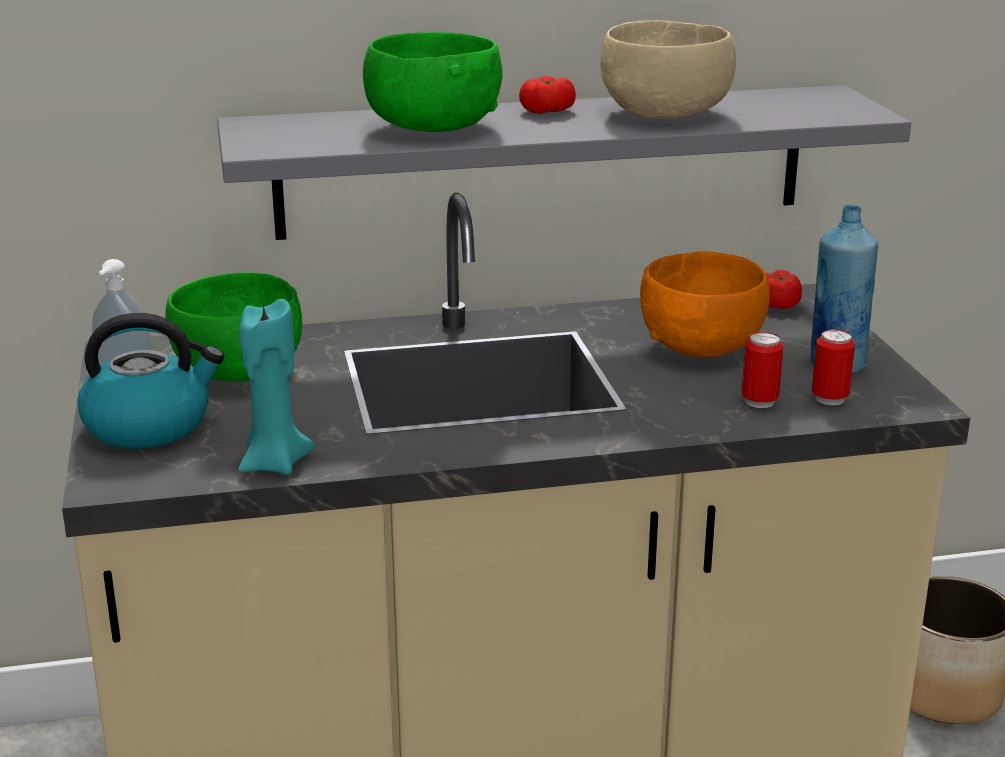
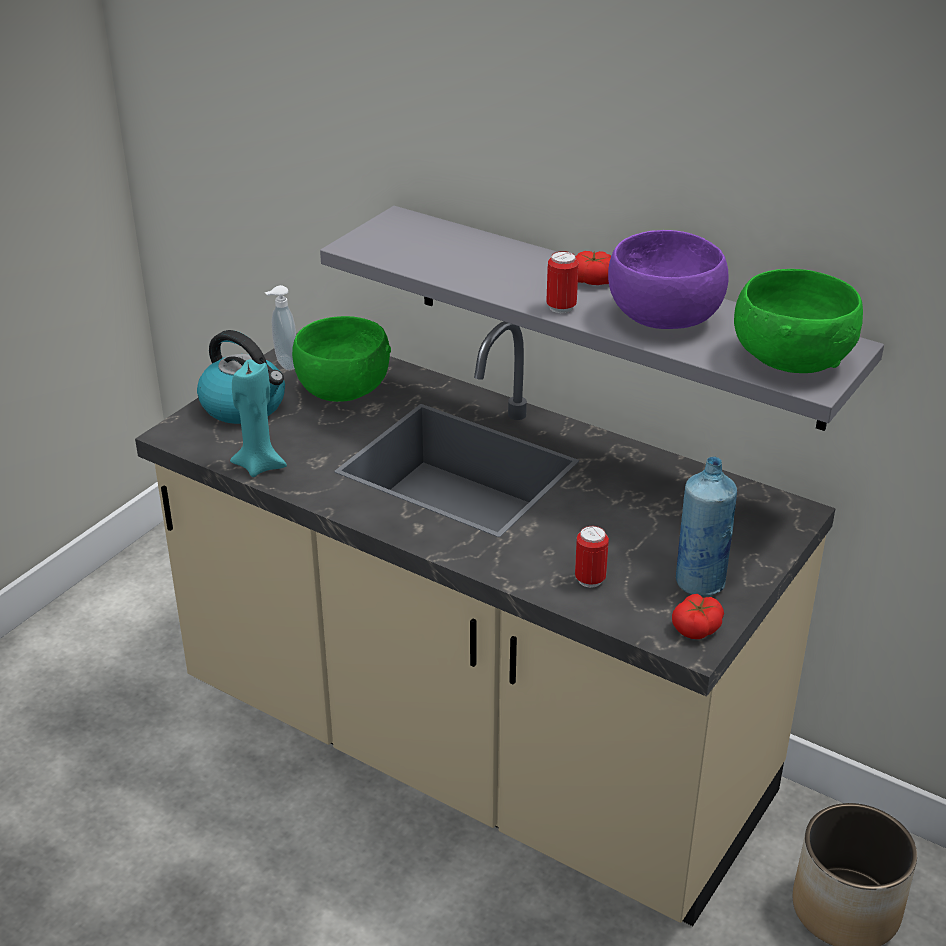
camera: 45 degrees right, 10 degrees up
green bowl [363,32,503,132] -> green bowl moved to [734,269,863,373]
beige bowl [601,20,736,119] -> purple bowl [608,230,729,329]
orange bowl [640,252,770,358] -> none
tomato [766,270,802,309] -> tomato moved to [672,594,724,639]
can [812,329,855,405] -> can moved to [546,251,578,314]

